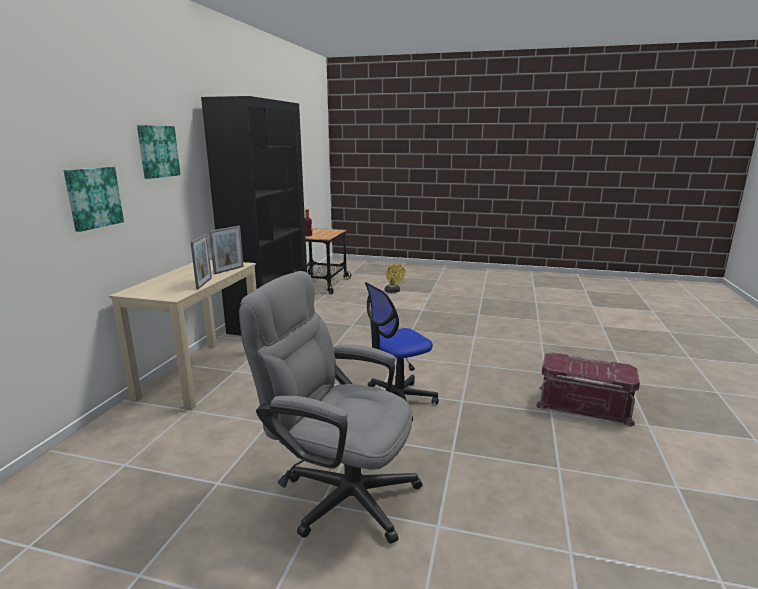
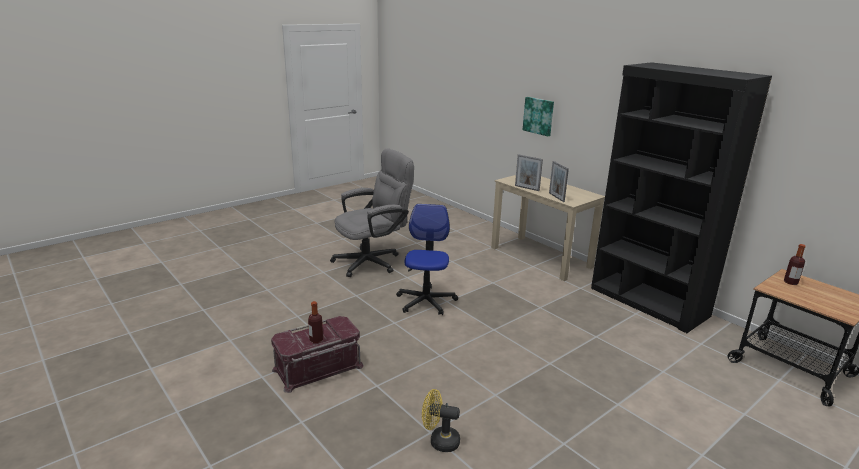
camera: 125 degrees right, 5 degrees up
picture [137,125,181,179] -> none
yellow fan [385,264,405,293] -> yellow fan moved to [422,389,460,452]
none -> bottle [308,301,323,343]

